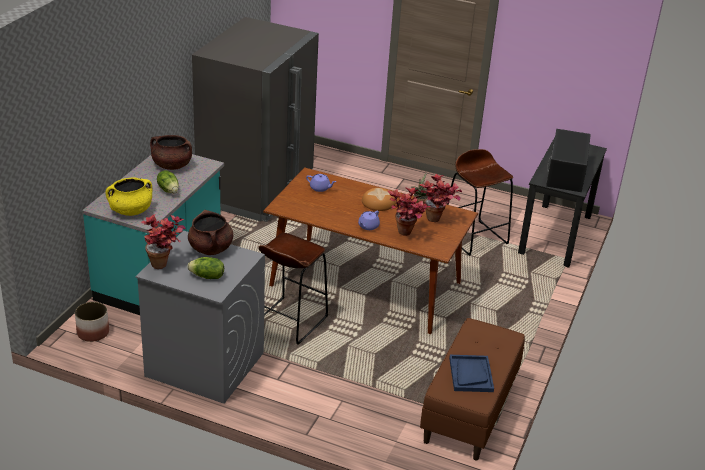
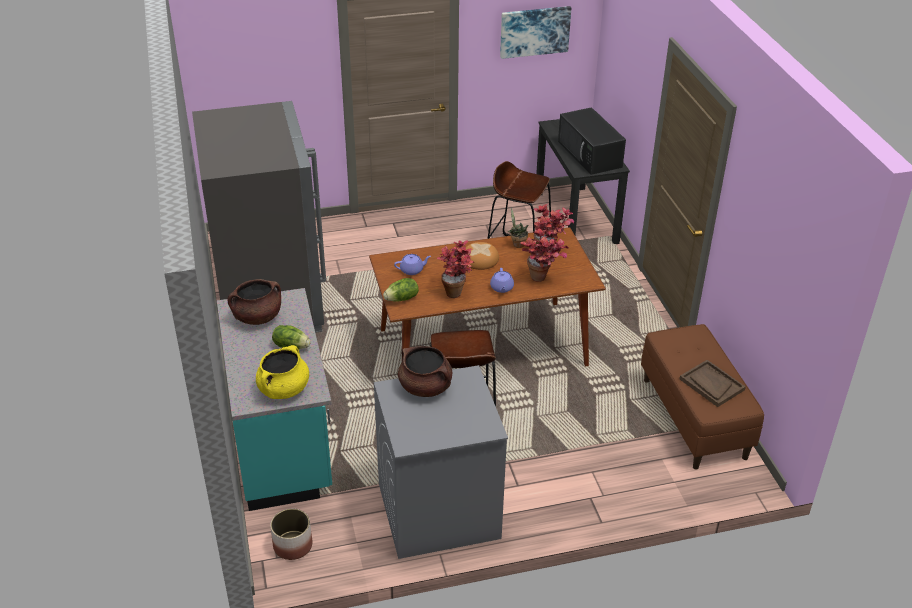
camera: 35 degrees left, 5 degrees up
potted plant [141,214,185,269] -> potted plant moved to [437,240,475,298]
lettuce [187,257,224,279] -> lettuce moved to [383,278,419,302]
blue tray [449,355,494,392] -> brown tray [680,360,746,407]
none -> picture [500,6,571,59]

